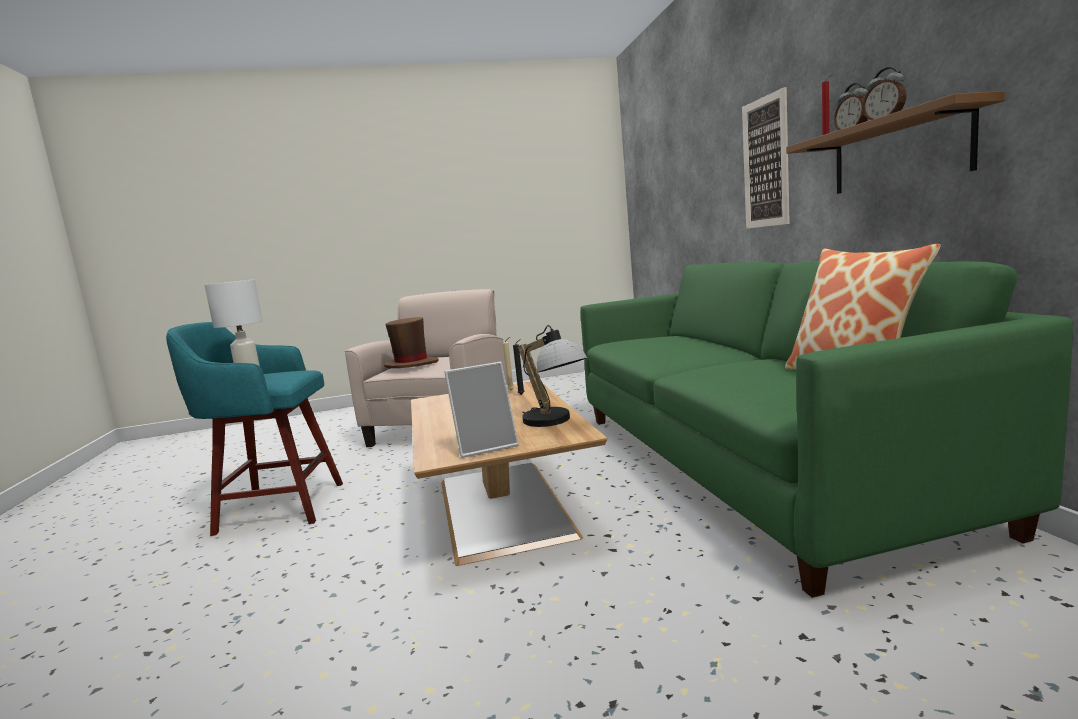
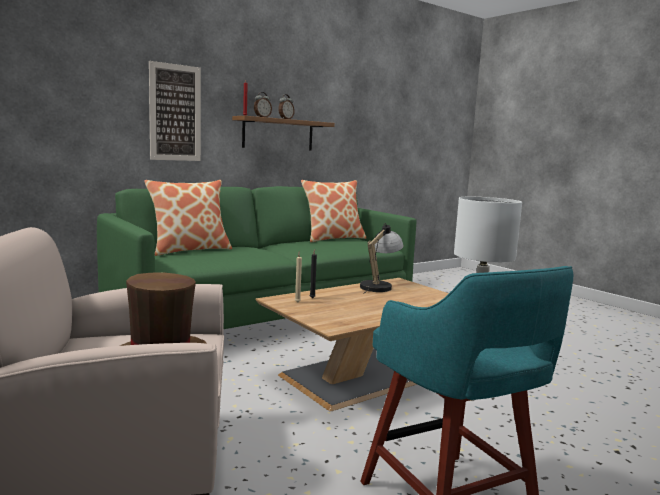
camera: 115 degrees left, 0 degrees up
picture frame [444,362,519,458] -> none
none -> pillow [144,180,232,256]

